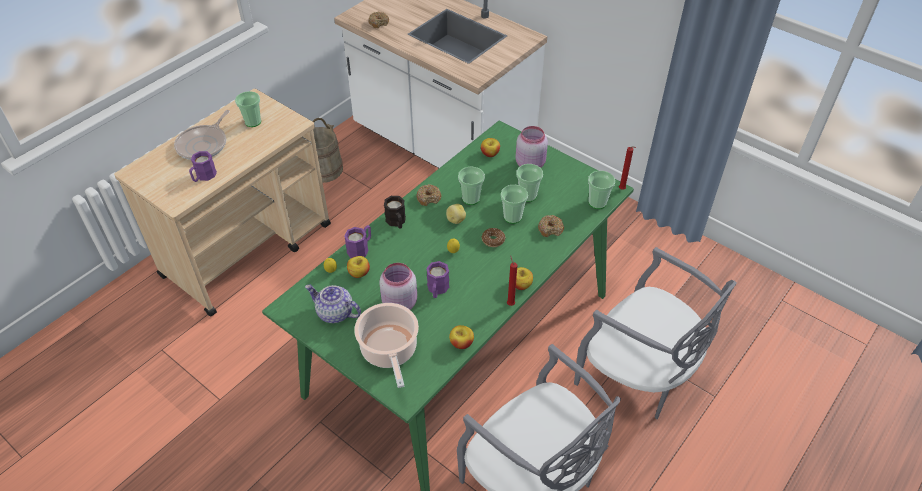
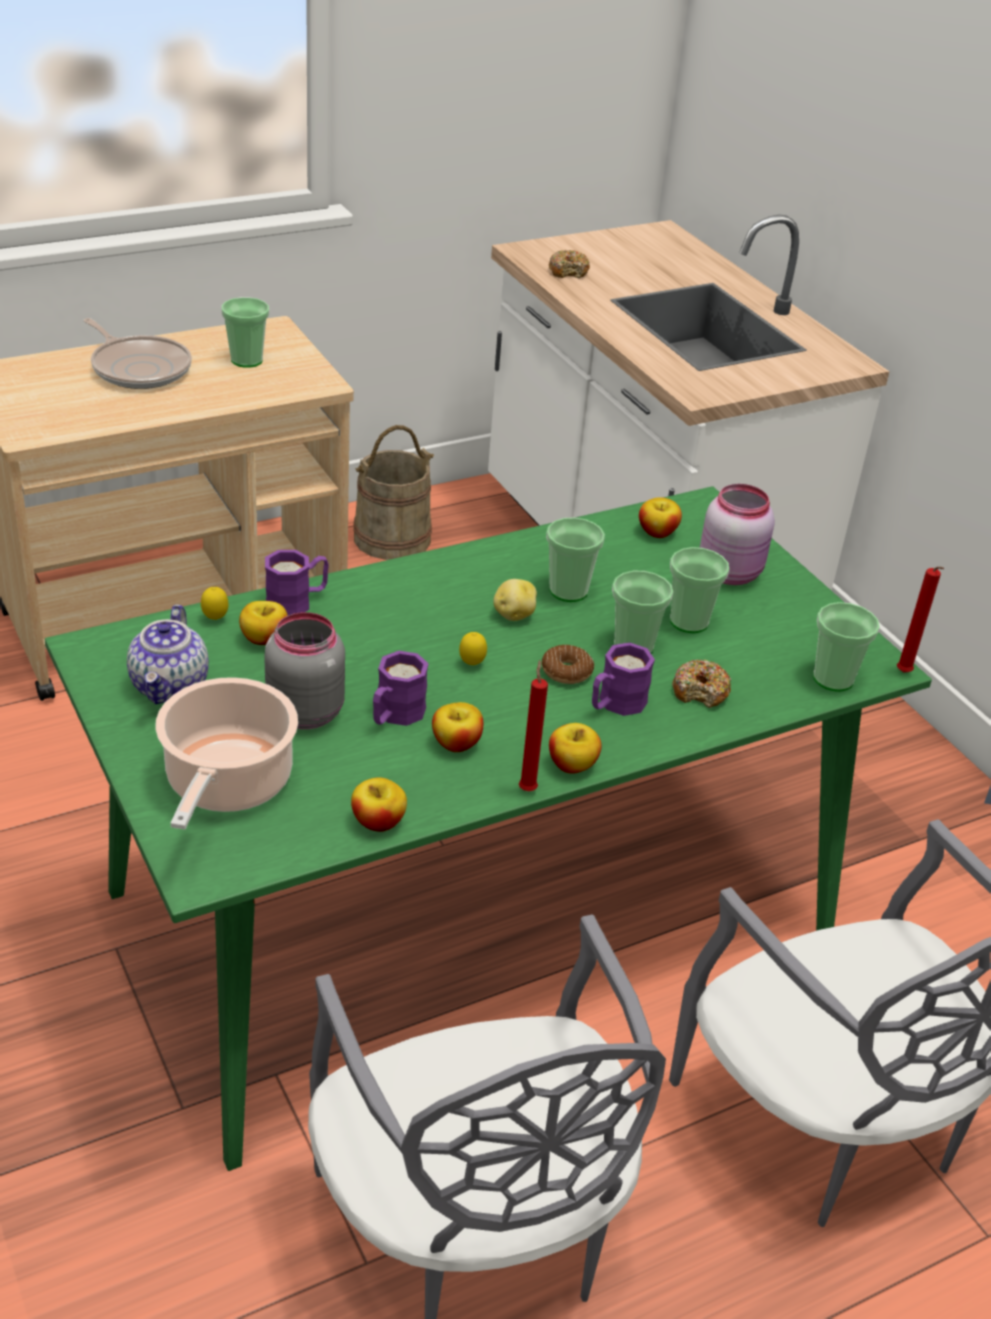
camera: 20 degrees right, 10 degrees down
frying pan [174,110,230,160] -> frying pan turned 90 degrees counterclockwise [84,318,192,389]
purple mug [189,151,217,182] -> purple mug moved to [592,642,655,716]
teapot [305,284,361,323] -> teapot turned 135 degrees counterclockwise [127,604,209,704]
pink jar [379,263,417,310] -> grey jar [264,612,345,729]
black mug [384,196,406,229] -> none
donut [416,184,441,206] -> none
none -> apple [432,702,483,752]

